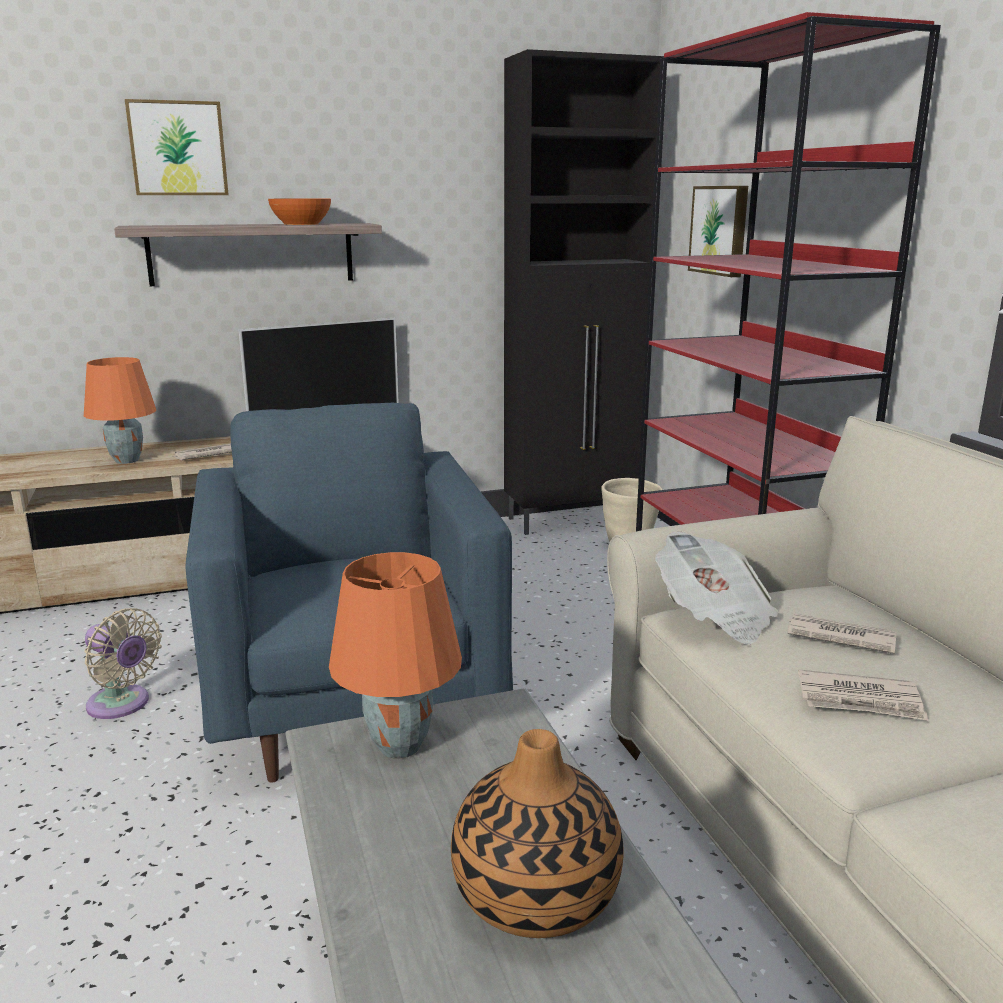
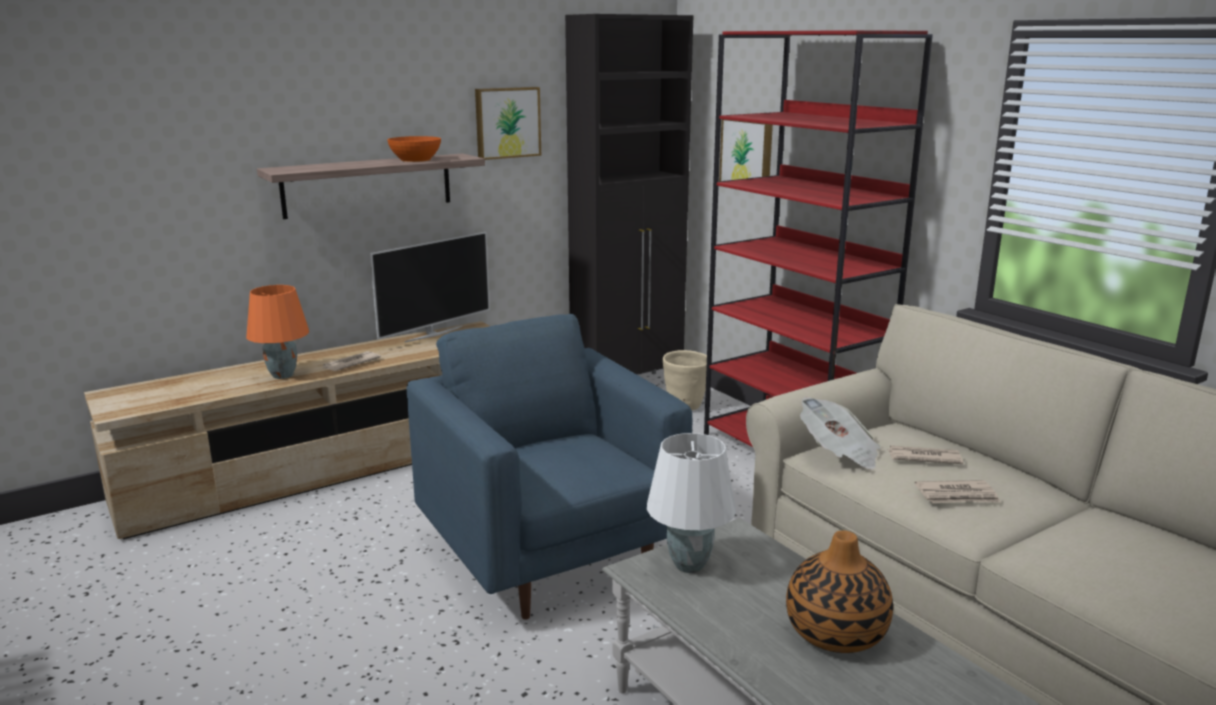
camera: 15 degrees left, 0 degrees up
beige fan [85,608,162,719] -> none
picture [125,99,229,195] -> picture moved to [475,87,541,160]
orange table lamp [329,552,462,758] -> white table lamp [647,433,736,573]

